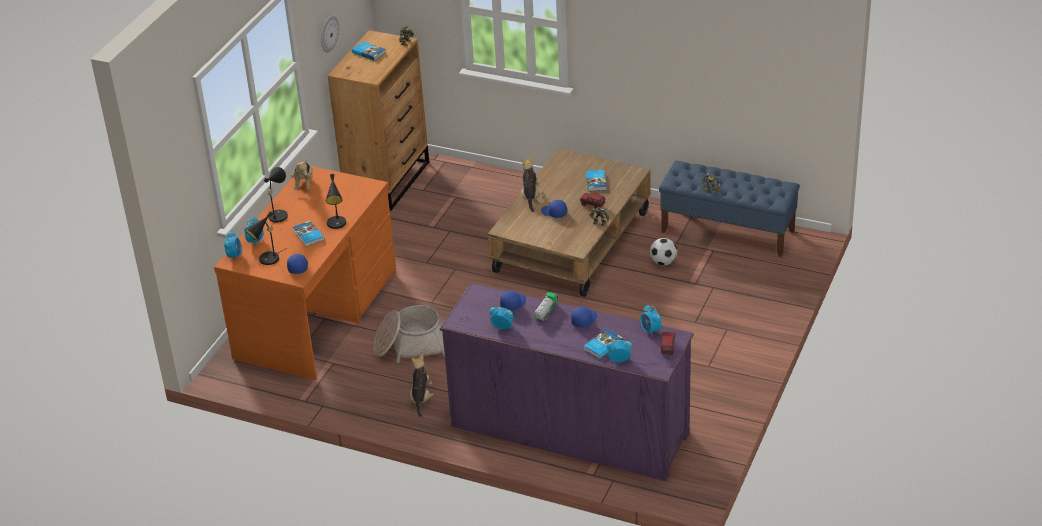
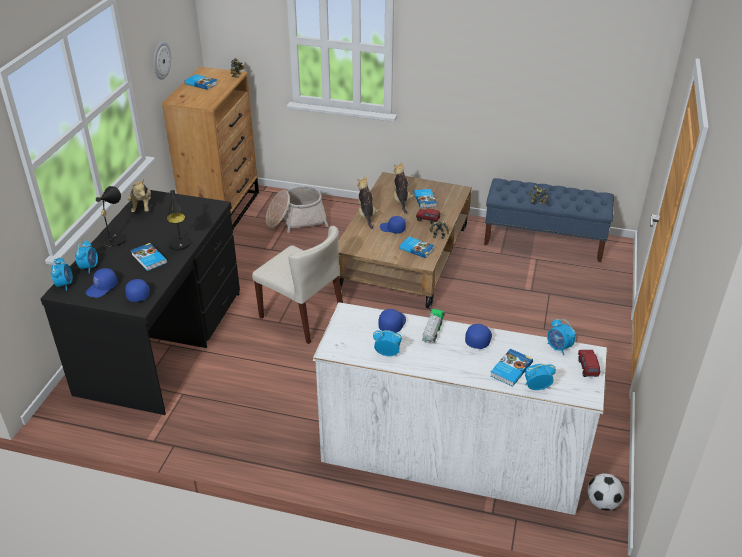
camera: 10 degrees left, 0 degrees up
orange desk [214,166,396,380] -> black desk [40,190,240,415]
black table lamp [245,211,287,265] -> blue cap [86,268,118,298]
basket [374,305,445,363] -> basket moved to [266,186,328,233]
plush toy [410,354,434,417] -> plush toy moved to [394,162,414,214]
purple dresser [440,283,693,481] -> white dresser [312,302,607,515]
football [650,238,677,265] -> football moved to [587,473,625,511]
none -> beige chair [252,226,343,344]
none -> book [399,237,435,258]

